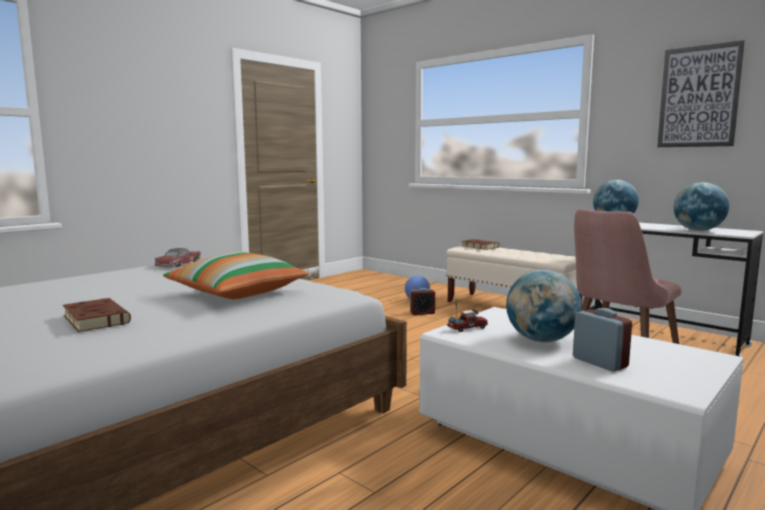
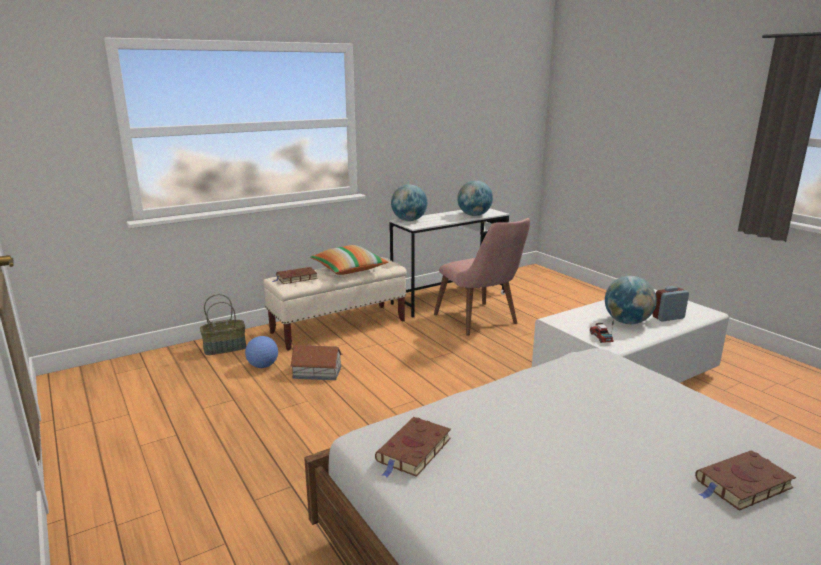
camera: 75 degrees left, 10 degrees up
toy car [155,248,201,267] -> brown book [375,417,451,477]
pillow [163,252,308,299] -> pillow moved to [310,245,388,275]
alarm clock [410,288,435,315] -> toy house [290,345,342,380]
picture [657,40,745,147] -> none
none -> basket [200,294,247,355]

